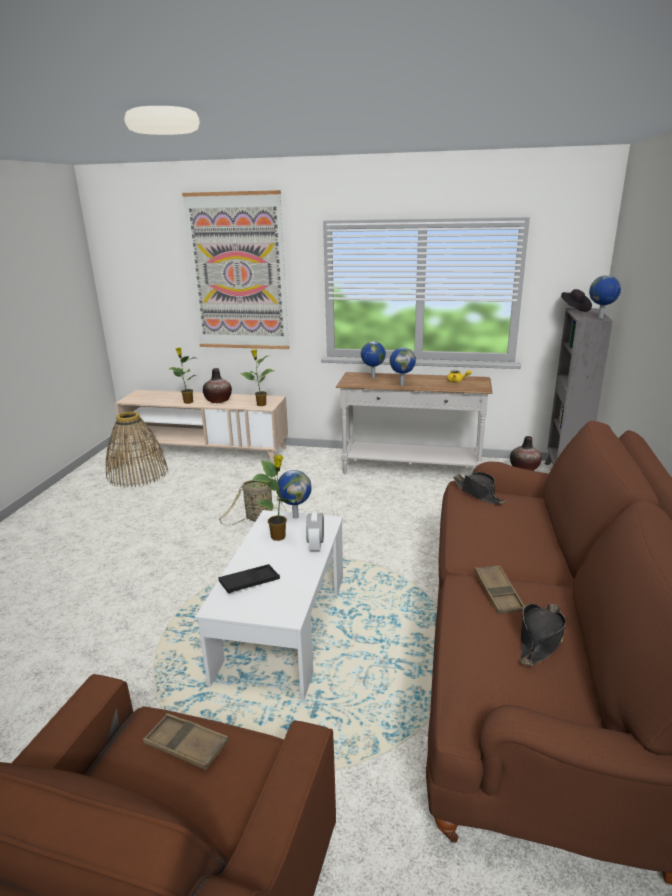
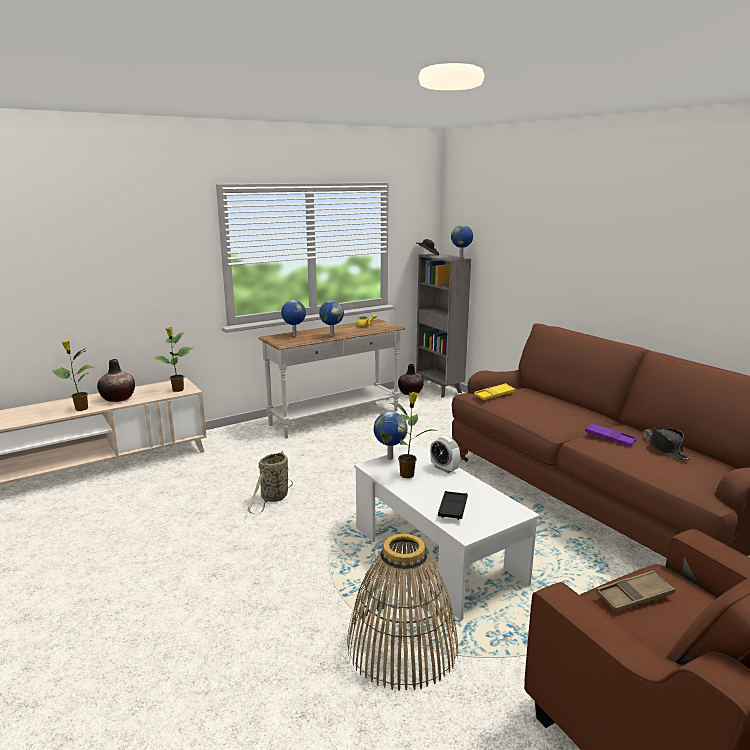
camera: 45 degrees left, 5 degrees down
basket [106,412,168,487] -> basket moved to [347,534,458,691]
picture [182,190,289,349] -> none
black hat [453,472,506,505] -> yellow tray [474,383,516,400]
brown tray [474,565,525,614] -> purple tray [585,423,637,447]

